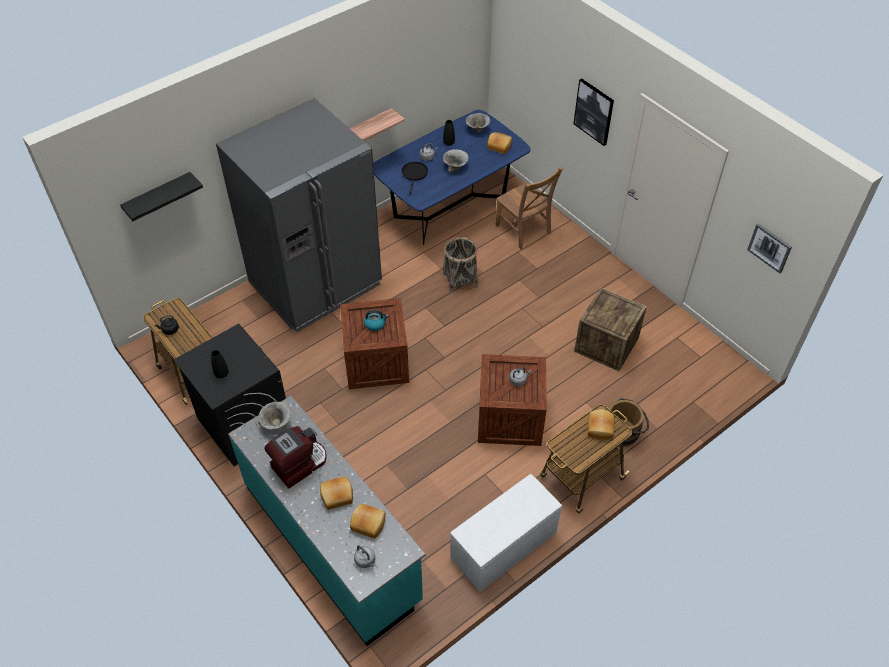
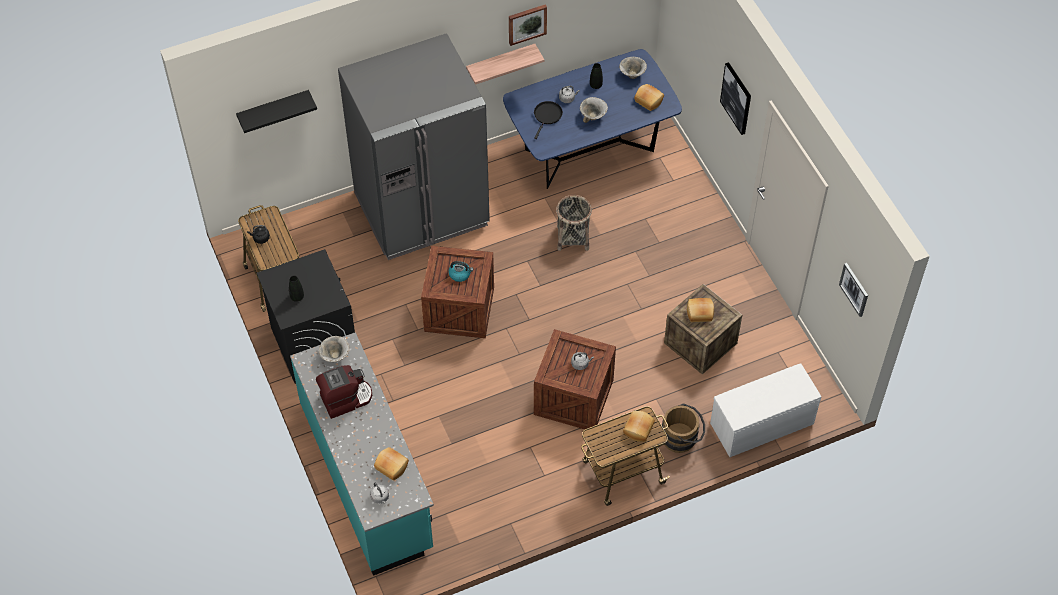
camera: 15 degrees right, 5 degrees up
bread [320,477,353,510] -> bread moved to [687,298,714,322]
white bench [450,474,562,592] -> white bench moved to [710,363,821,457]
brown chair [495,167,563,250] -> none
none -> picture [509,4,547,46]

